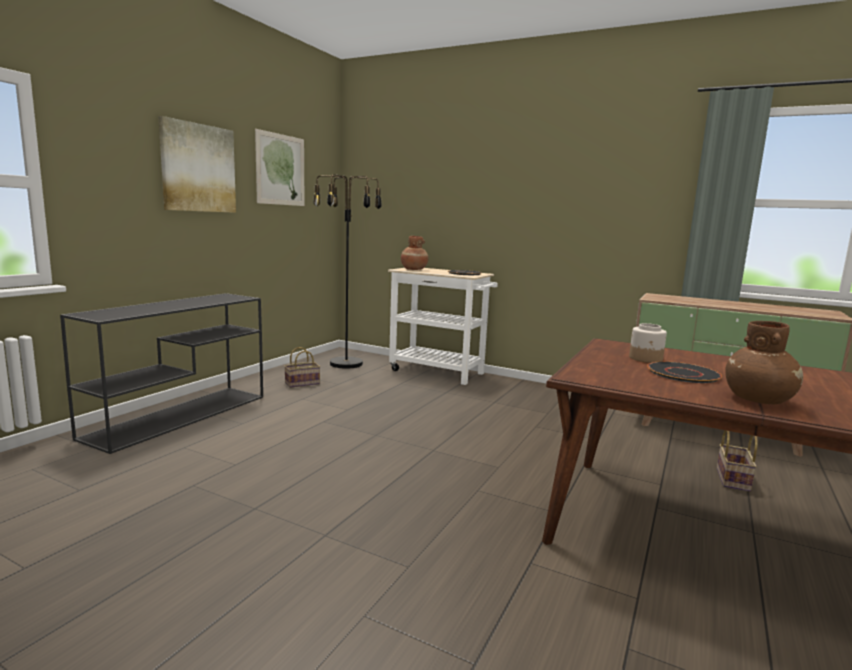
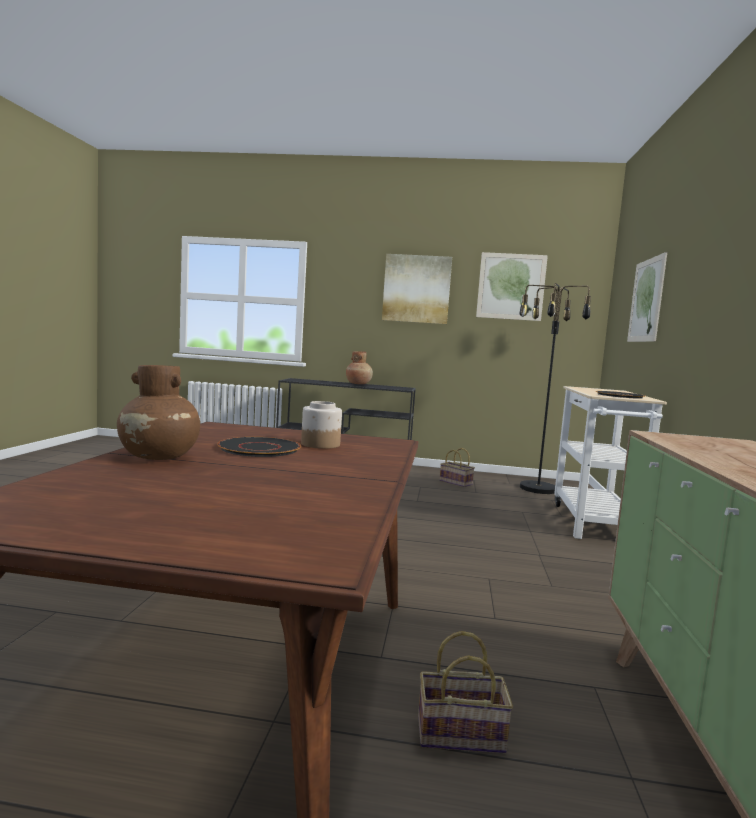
camera: 70 degrees right, 5 degrees down
brown vase [401,236,428,270] -> brown vase moved to [346,351,373,384]
none -> picture [627,252,667,342]

